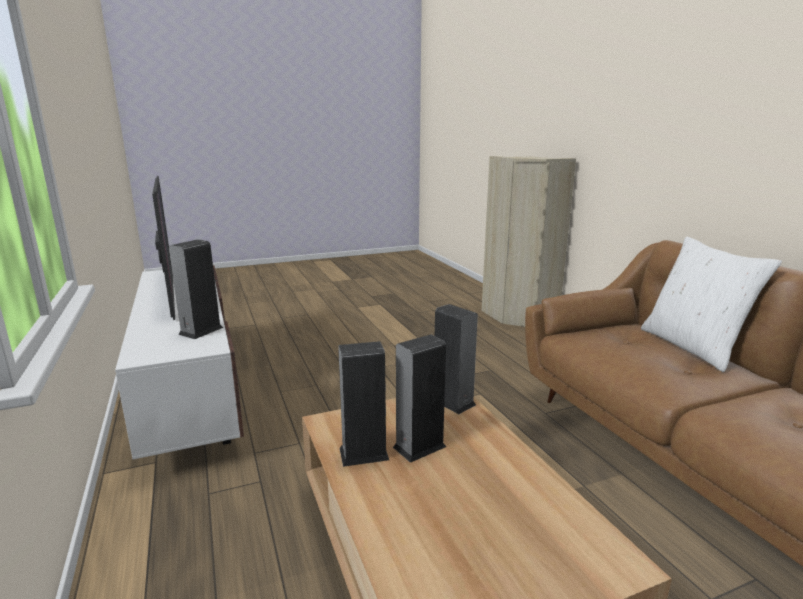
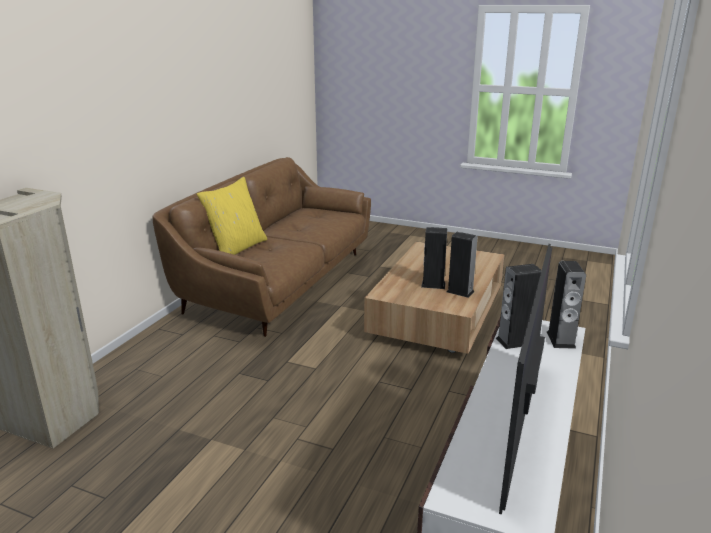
camera: 135 degrees left, 5 degrees up
speaker [435,304,478,414] -> speaker moved to [547,261,586,349]
white pillow [641,237,782,372] -> yellow pillow [197,177,267,255]

